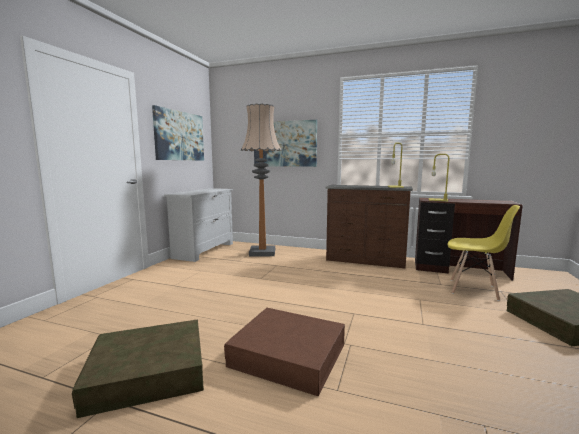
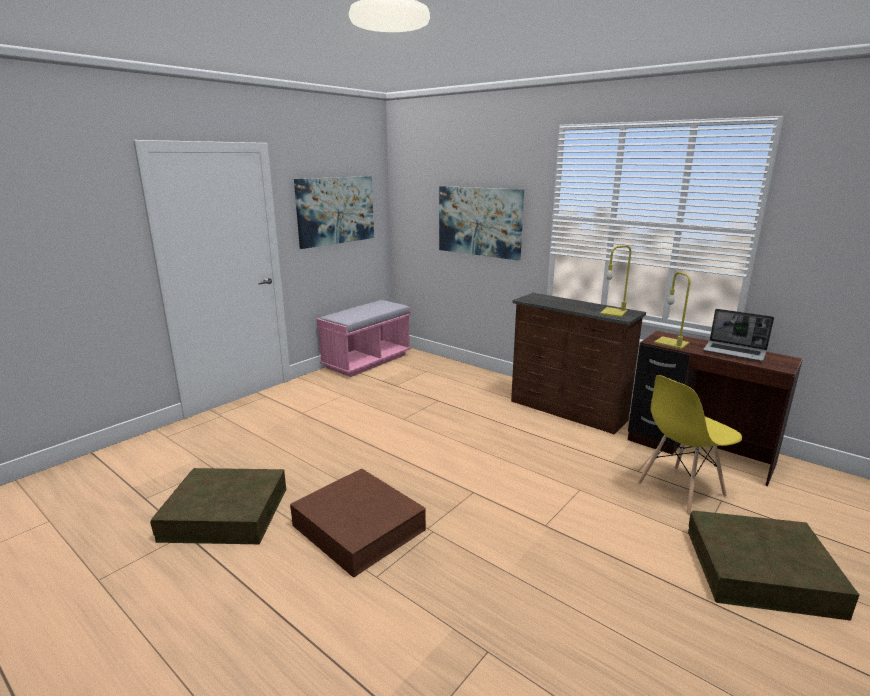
camera: 20 degrees right, 10 degrees up
white dresser [164,188,233,262] -> pink bench [316,300,411,377]
floor lamp [241,104,281,256] -> none
yellow chair [447,205,520,301] -> yellow chair turned 105 degrees clockwise [638,375,742,515]
none -> laptop [703,309,774,361]

